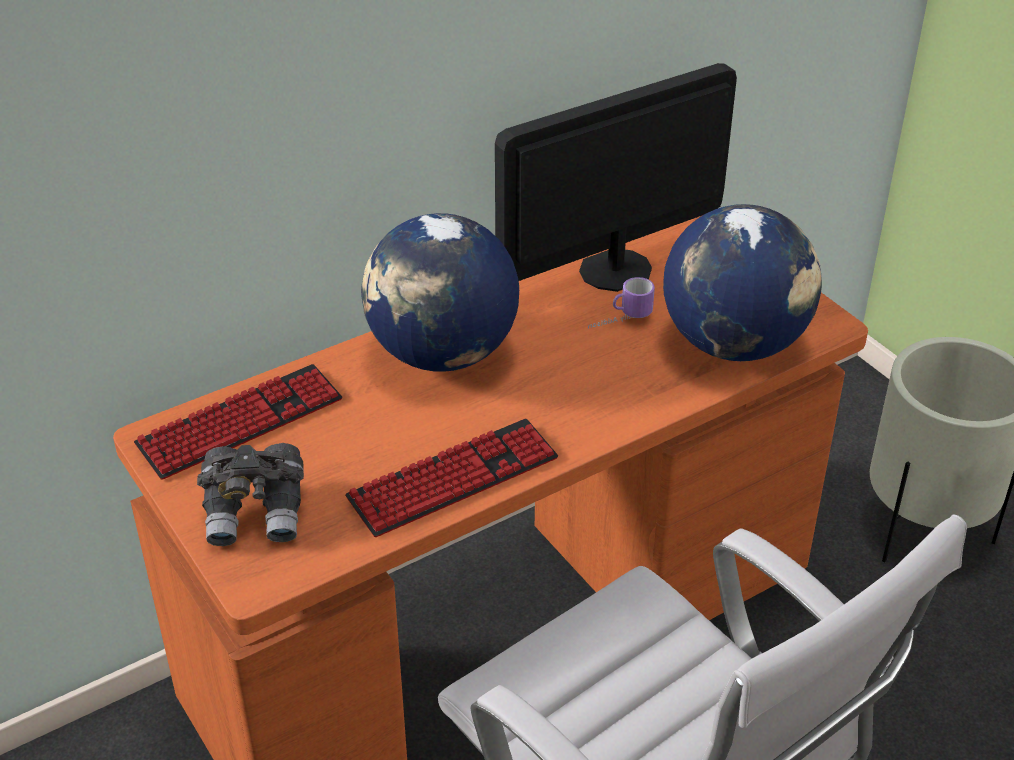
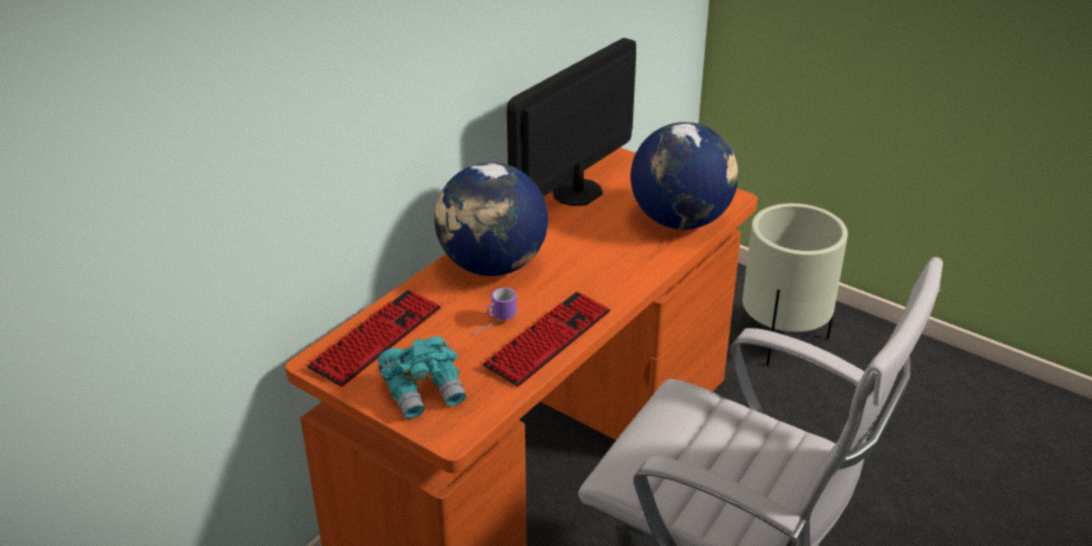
camera: 20 degrees left, 5 degrees down
grey binoculars [197,443,304,546] -> turquoise binoculars [378,337,466,419]
mug [588,277,655,329] -> mug moved to [471,287,517,336]

